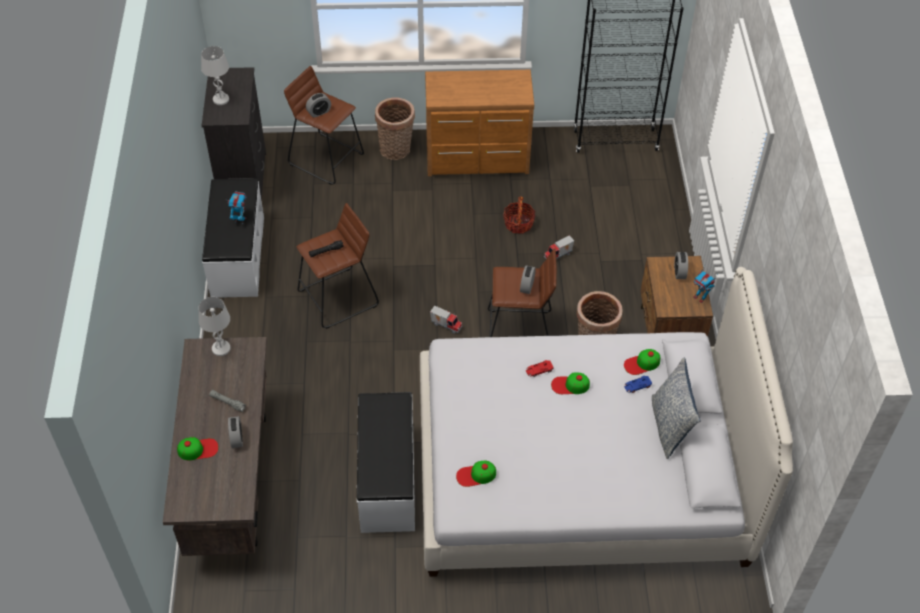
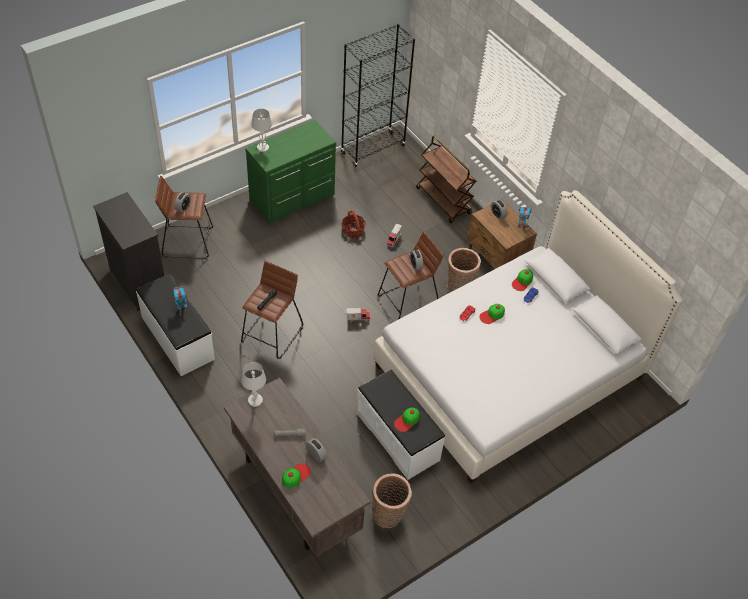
camera: 35 degrees left, 0 degrees up
white table lamp [201,46,229,105] -> white table lamp moved to [251,109,272,152]
basket [375,97,415,160] -> basket moved to [372,474,412,528]
brown dresser [425,70,534,176] -> green dresser [245,120,336,224]
cap [456,461,496,487] -> cap moved to [394,407,420,432]
pillow [652,358,701,459] -> none
none -> brown cart [416,136,476,223]

